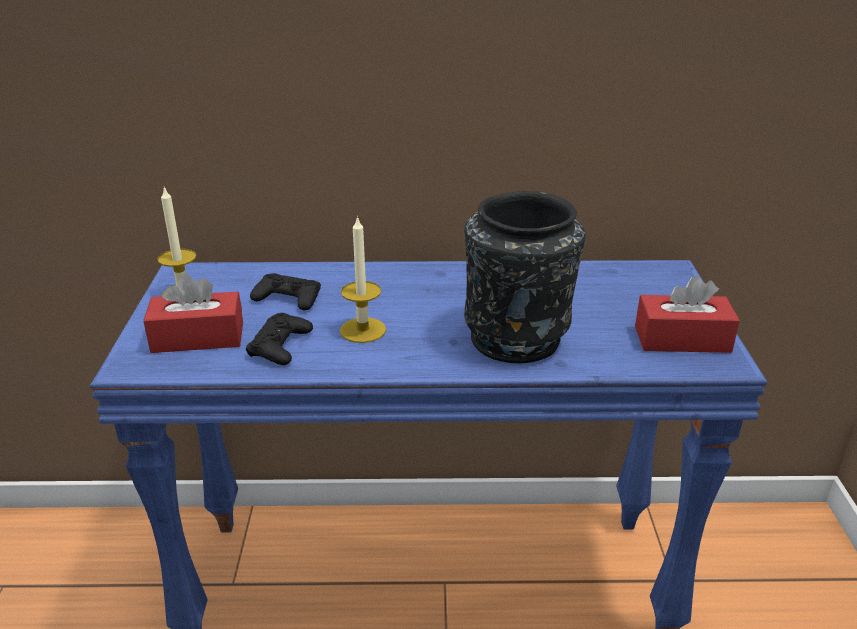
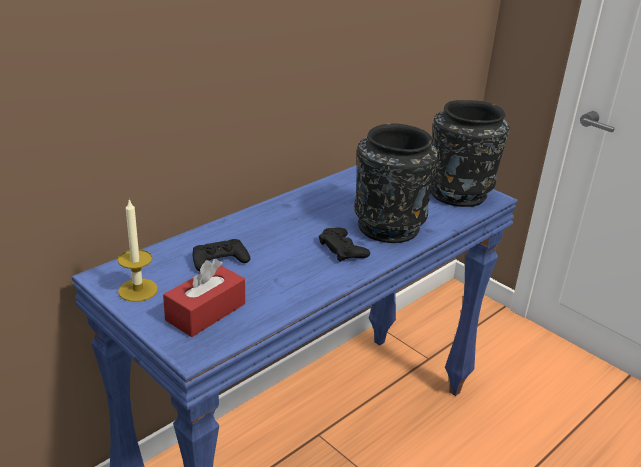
camera: 45 degrees left, 0 degrees up
black game controller [246,313,313,365] -> black game controller moved to [319,227,370,262]
candle [340,216,386,343] -> none
red tissue box [635,275,740,353] -> black vase [431,100,510,207]

